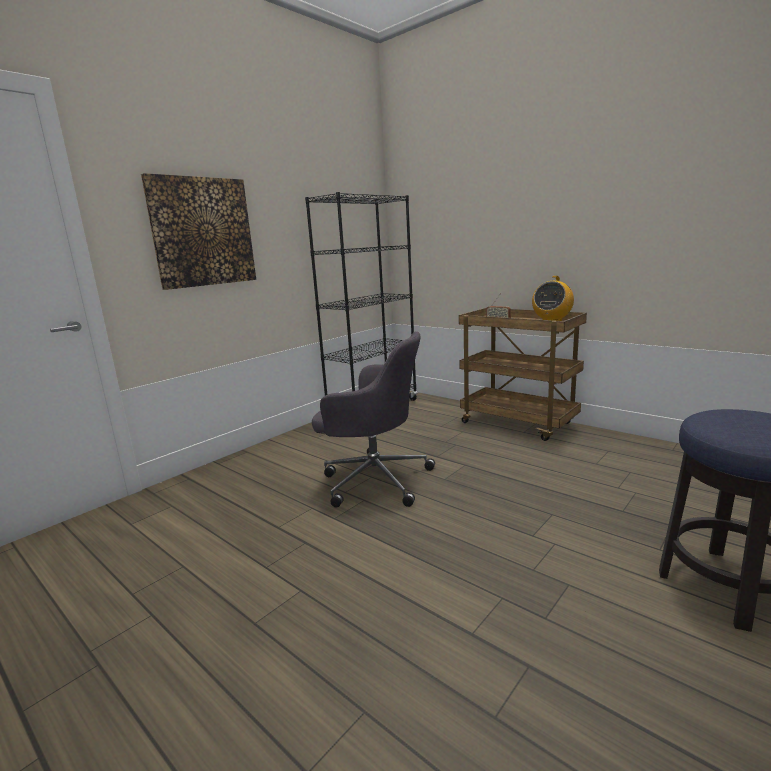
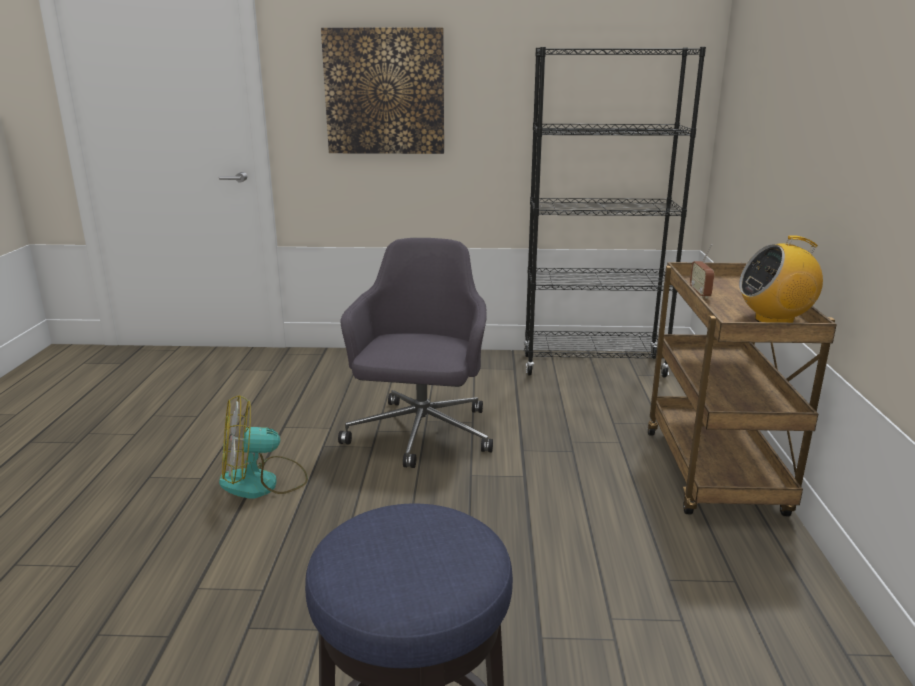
camera: 50 degrees right, 5 degrees up
grey office chair [312,331,435,508] -> grey office chair turned 150 degrees counterclockwise [338,238,493,468]
none -> fan [219,395,308,499]

